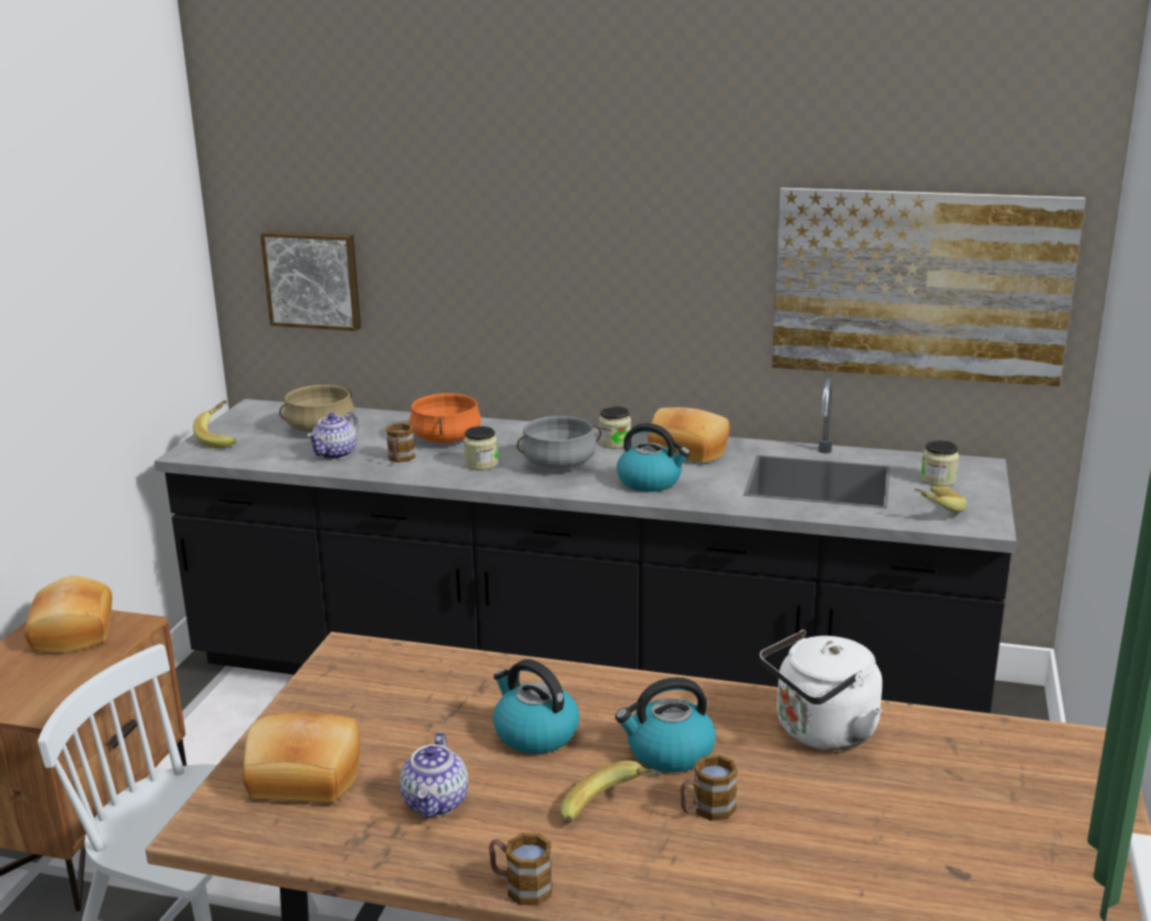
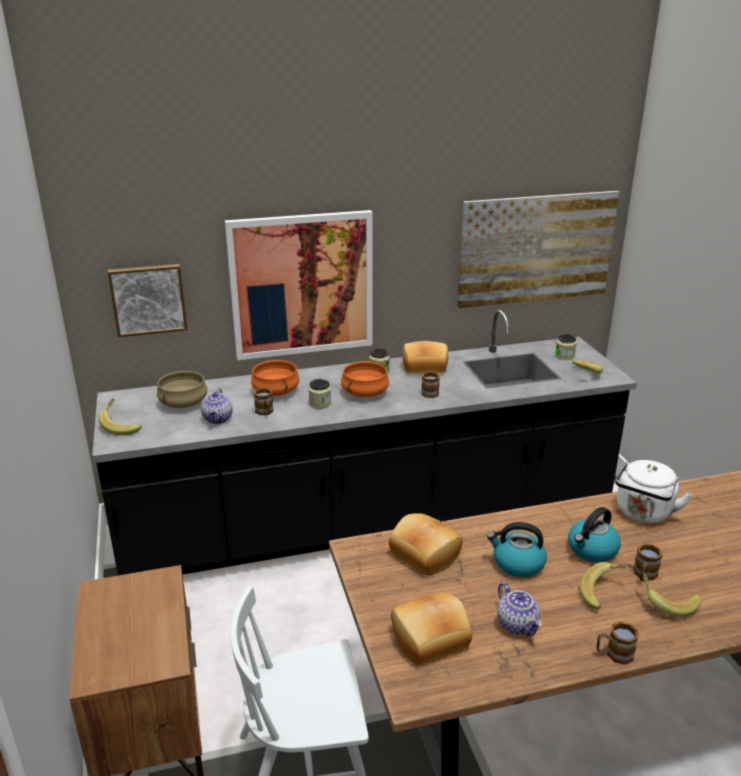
camera: 30 degrees left, 5 degrees up
bread [25,576,112,653] -> bread moved to [389,513,463,575]
grey cooking pot [517,416,602,469] -> orange cooking pot [341,361,389,397]
kettle [617,423,690,492] -> mug [421,371,440,398]
none -> picture [225,210,373,360]
none -> banana [642,572,701,618]

